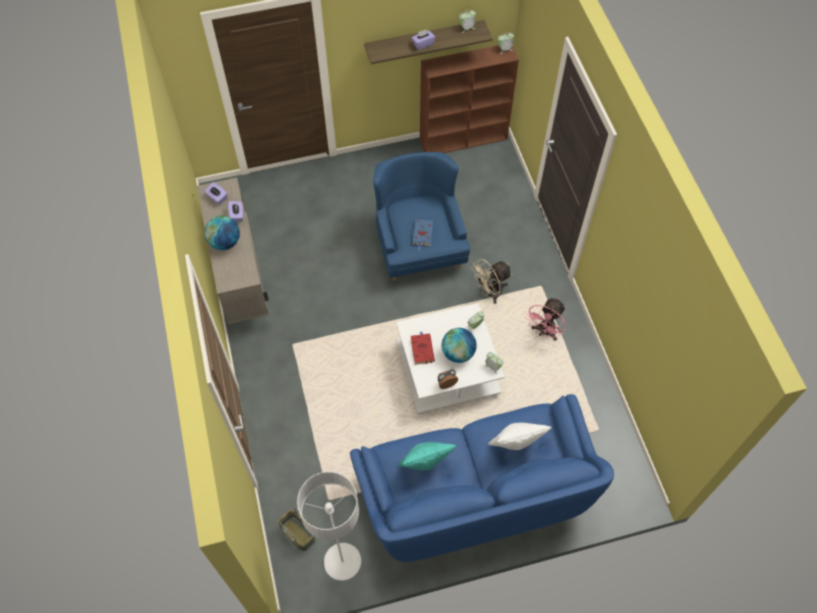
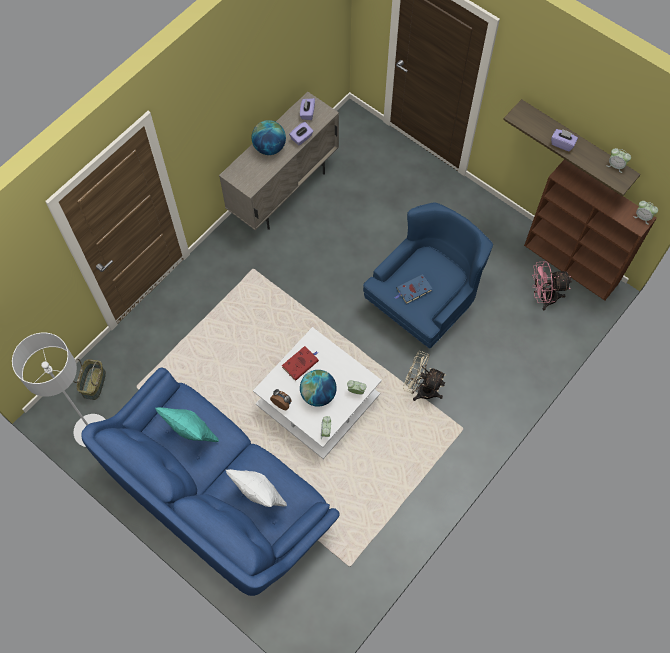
camera: 55 degrees right, 5 degrees up
pink fan [525,298,566,341] -> pink fan moved to [532,261,572,310]

